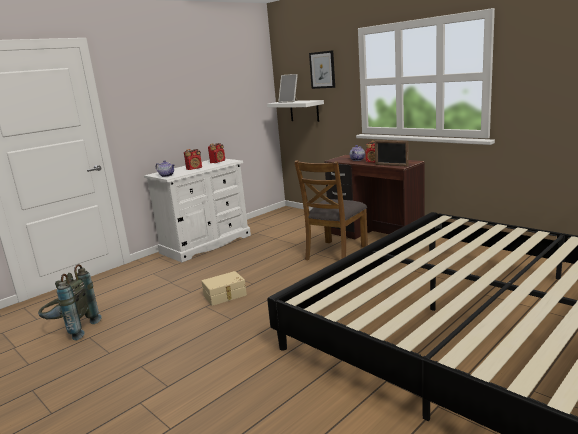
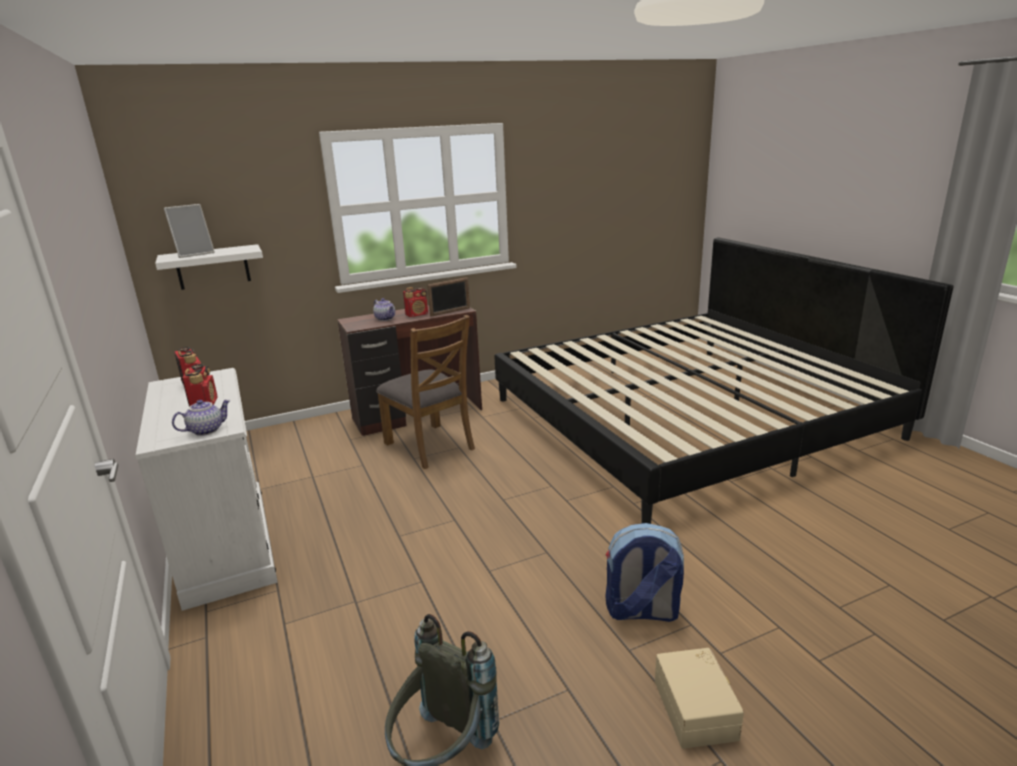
camera: 70 degrees left, 5 degrees up
beige storage box [202,271,247,306] -> beige storage box moved to [655,648,744,749]
picture [309,50,335,89] -> none
none -> backpack [605,523,684,622]

